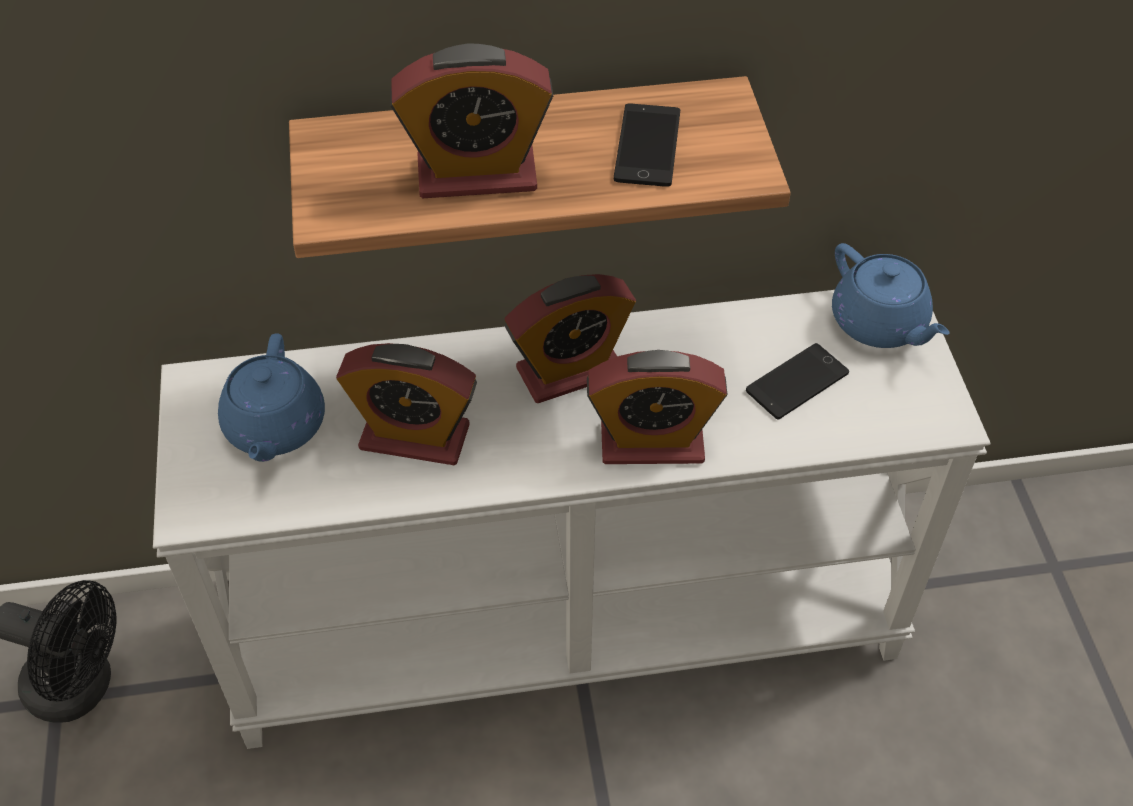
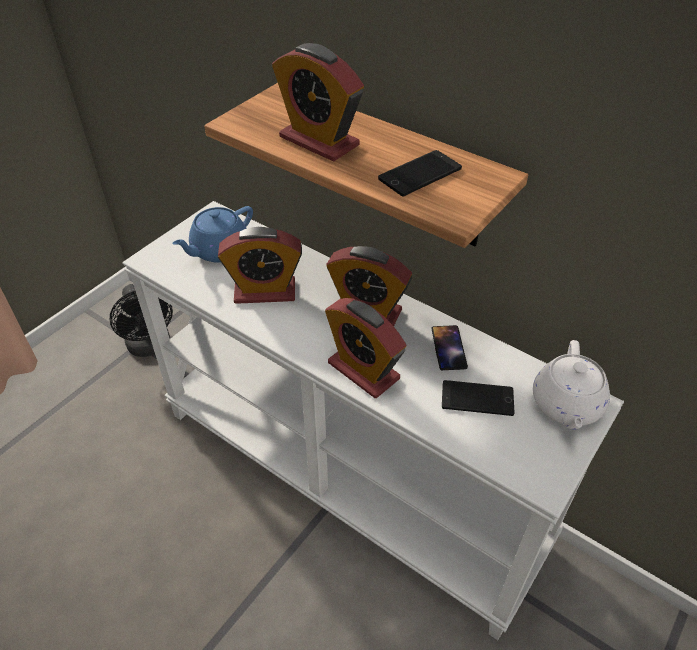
camera: 45 degrees right, 5 degrees down
alarm clock [336,343,477,465] -> alarm clock turned 60 degrees counterclockwise [218,227,302,304]
blue teapot [832,243,949,348] -> white teapot [533,340,610,430]
none -> phone [431,325,468,370]

